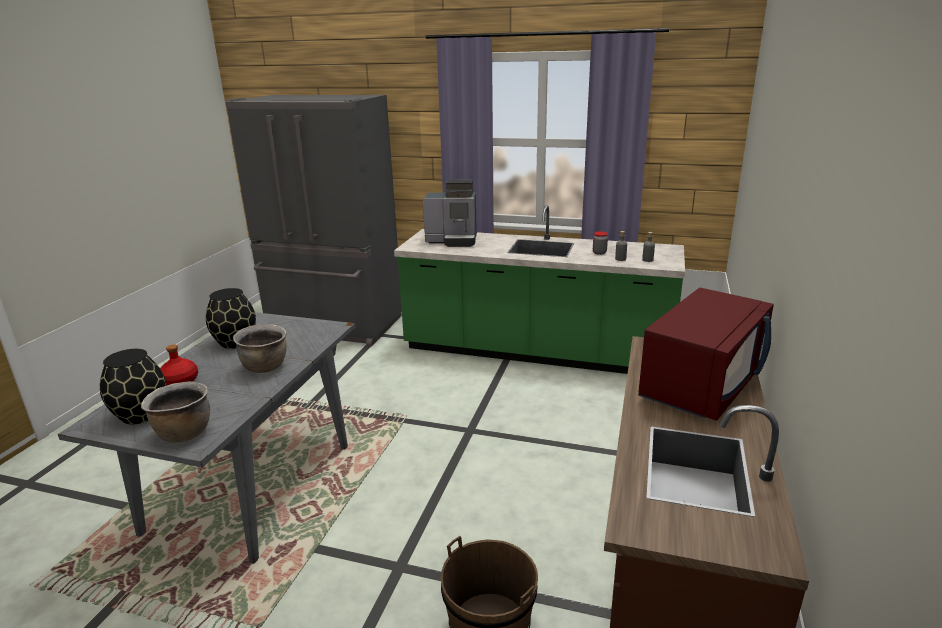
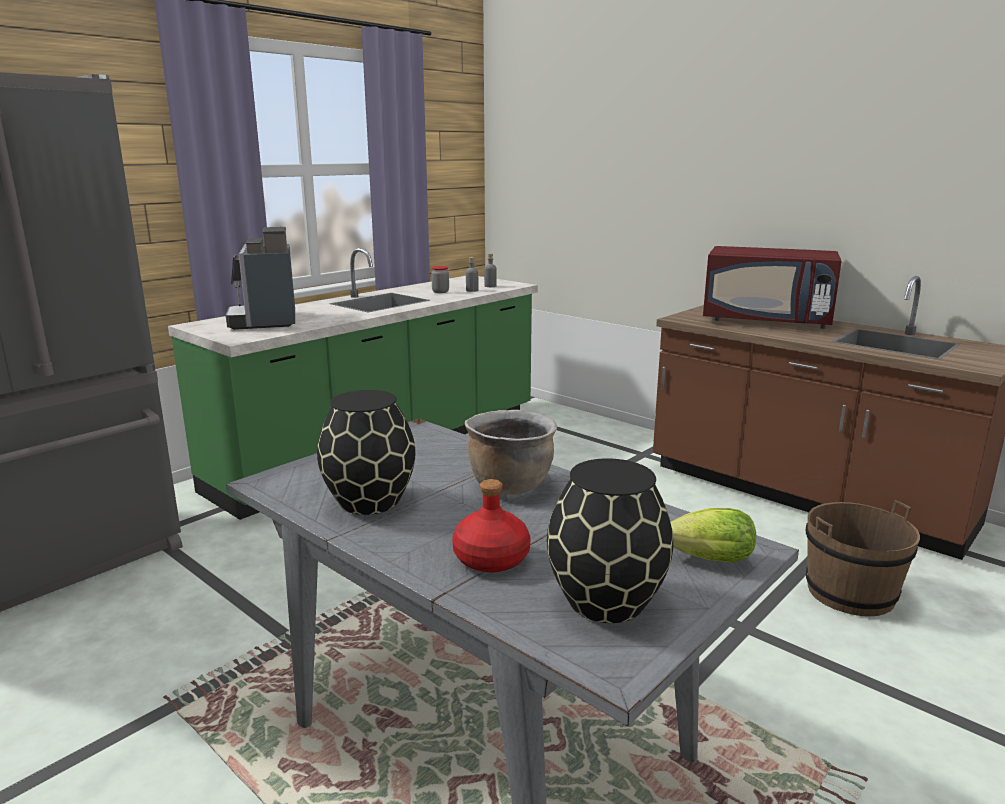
camera: 65 degrees left, 5 degrees down
brown cooking pot [141,381,210,443] -> lettuce [671,508,756,563]
coffee machine [423,180,477,247] -> coffee machine turned 135 degrees clockwise [226,227,295,330]
red microwave [638,288,774,421] -> red microwave turned 135 degrees clockwise [703,246,842,329]

